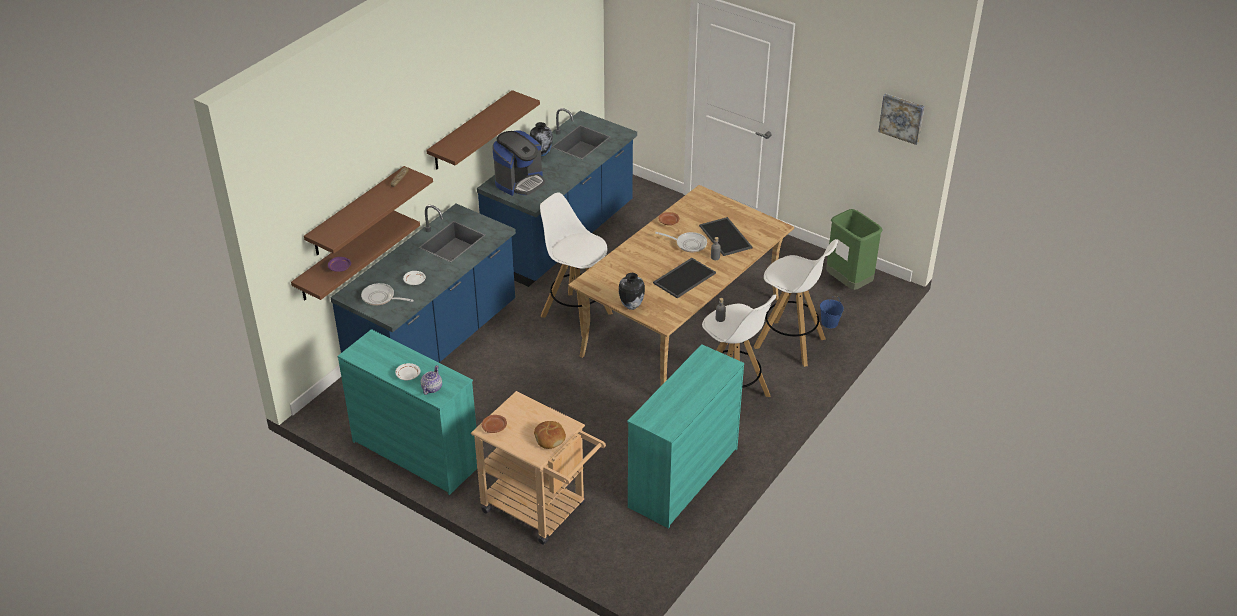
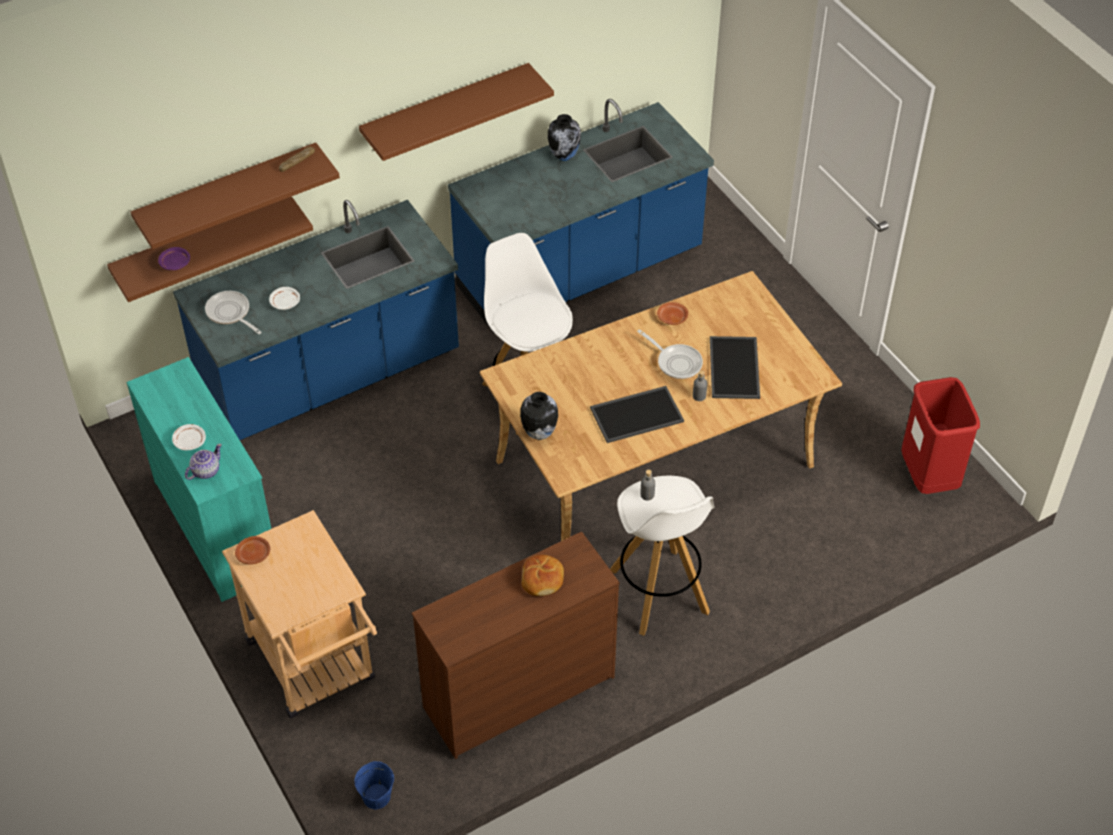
camera: 25 degrees right, 10 degrees up
coffee machine [492,131,545,196] -> none
bread [534,421,566,449] -> bread moved to [521,555,564,596]
turquoise dresser [627,344,744,529] -> brown dresser [412,532,620,759]
white stool [754,239,838,367] -> none
blue bucket [820,296,844,329] -> blue bucket moved to [354,761,394,809]
green trash can [826,209,883,290] -> red trash can [902,377,980,494]
picture [878,94,925,145] -> none

